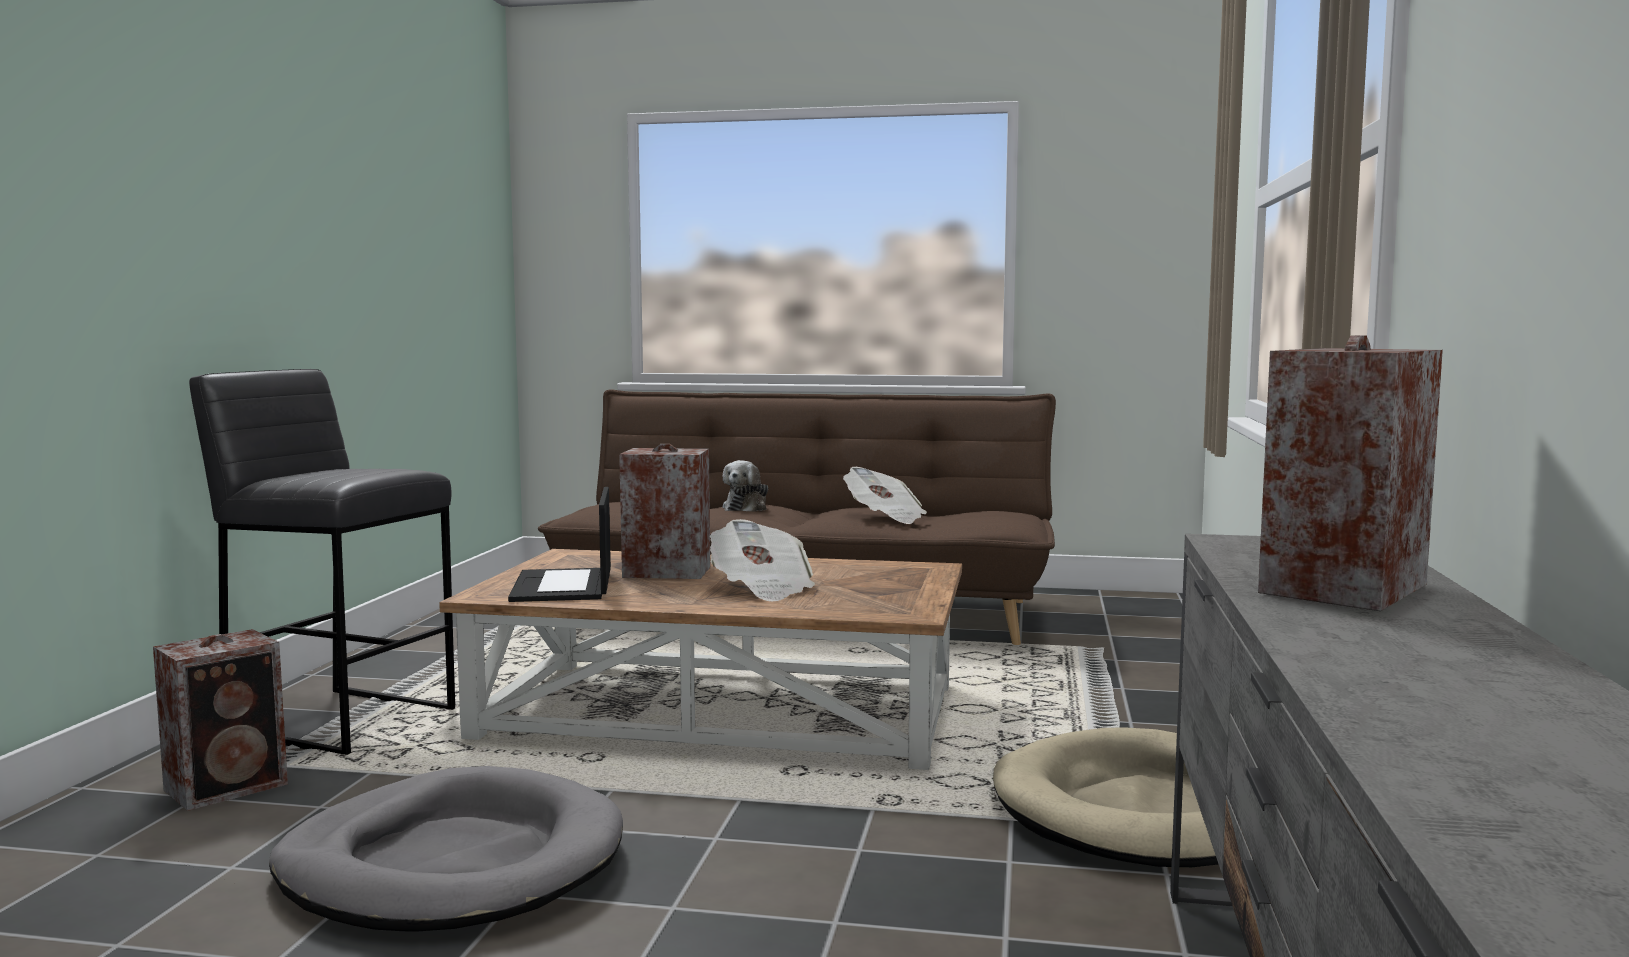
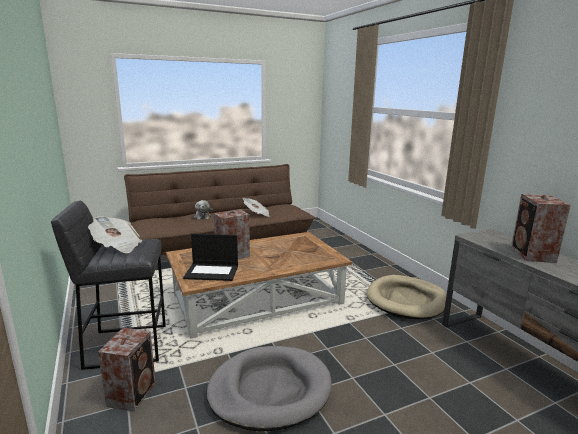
camera: 35 degrees left, 10 degrees up
laptop [508,487,611,602] -> laptop turned 45 degrees counterclockwise [183,234,238,281]
newspaper [710,519,815,602] -> newspaper moved to [88,216,142,253]

